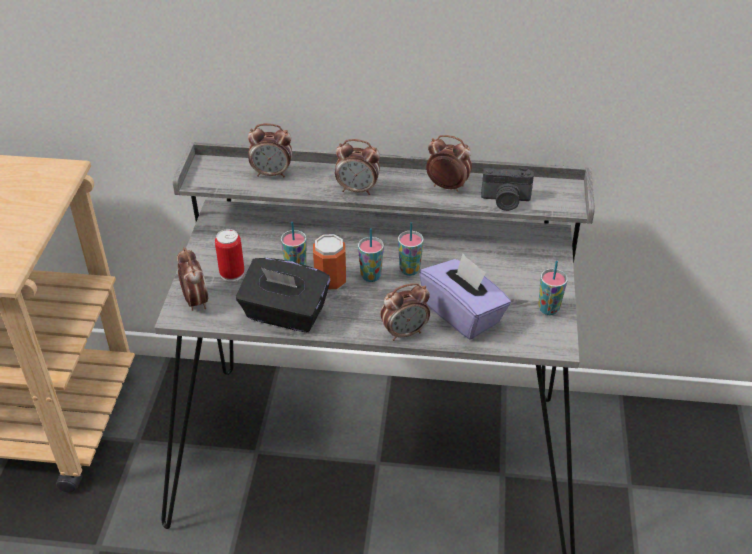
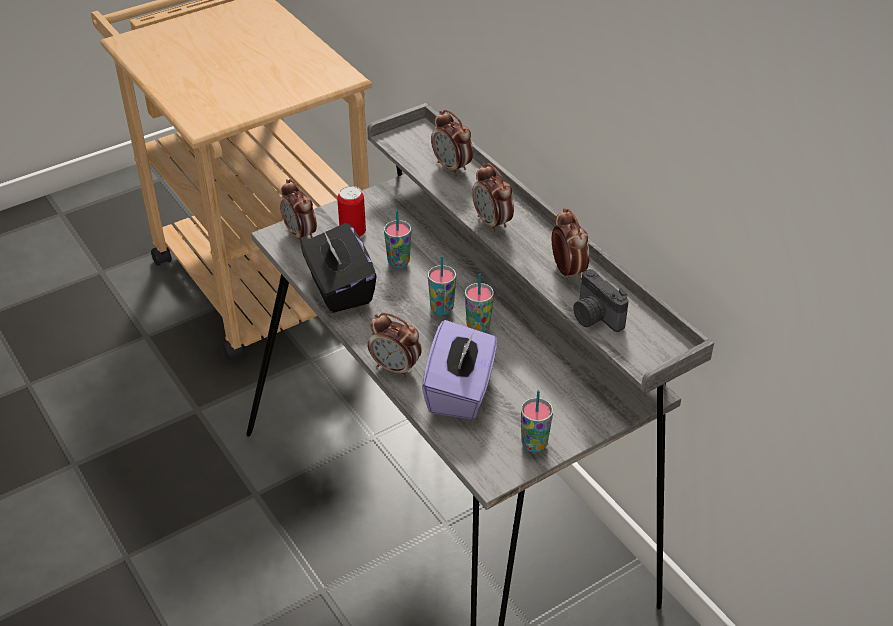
camera: 50 degrees right, 0 degrees up
alarm clock [177,247,208,311] -> alarm clock turned 120 degrees clockwise [280,179,317,244]
can [313,234,346,291] -> none

